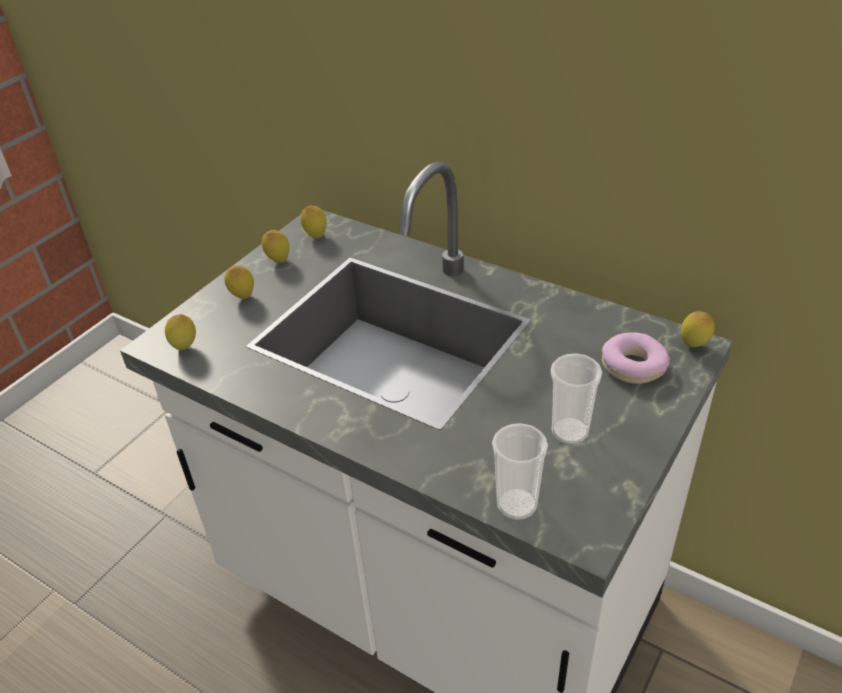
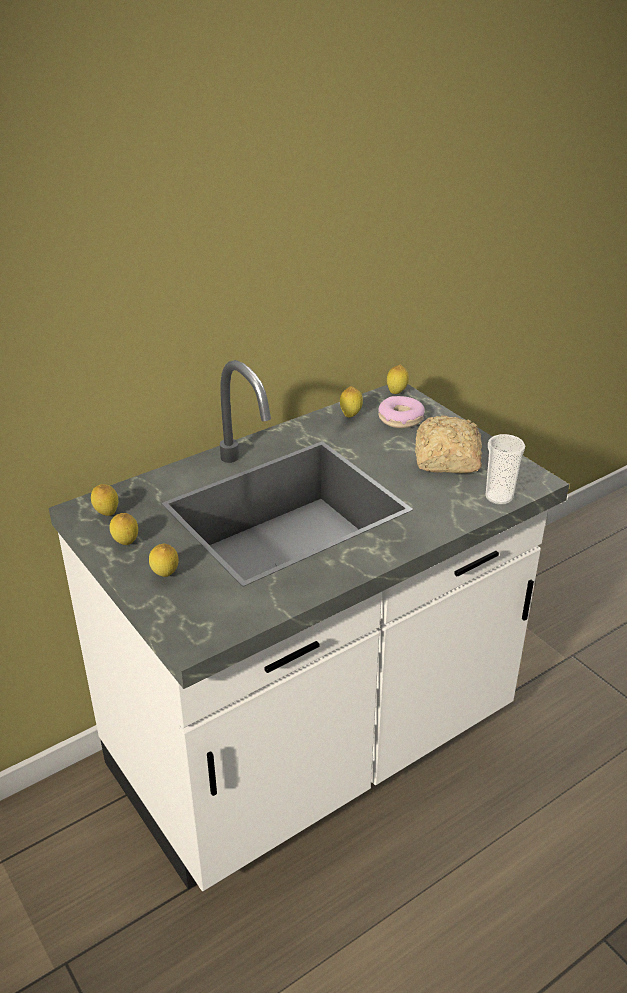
camera: 70 degrees left, 5 degrees down
lemon [165,314,196,350] -> lemon moved to [340,386,363,418]
cup [551,353,602,444] -> bread [415,416,482,473]

